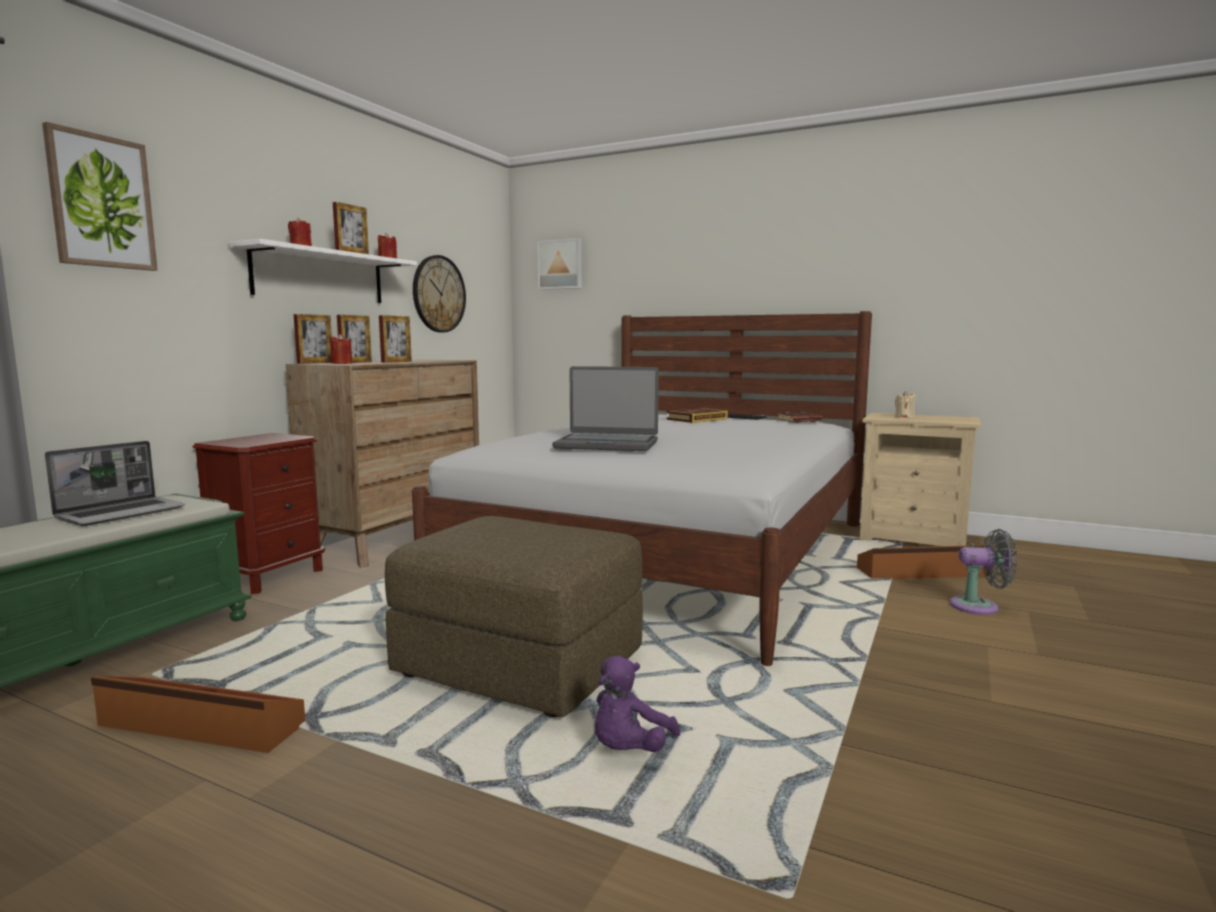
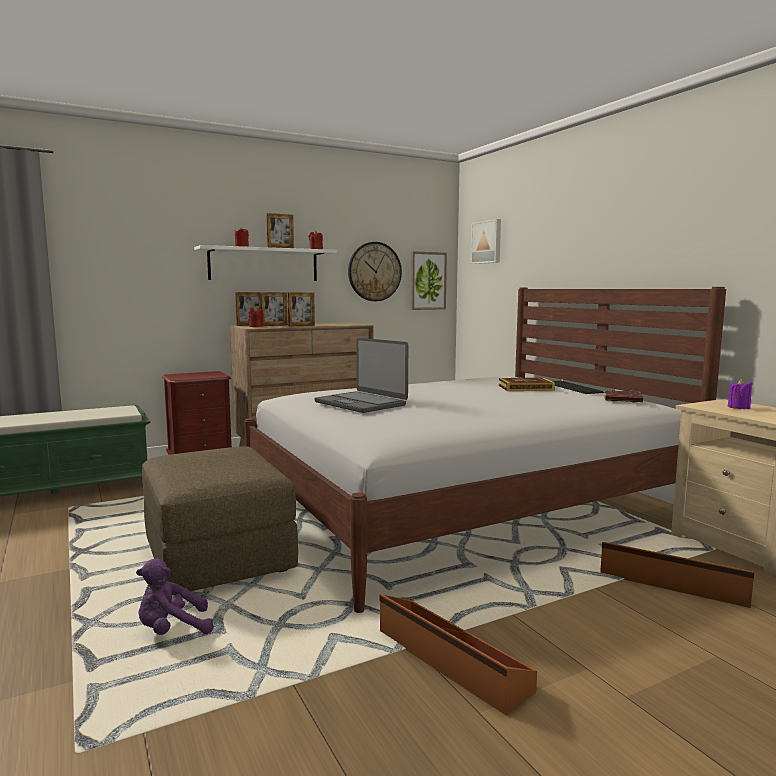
camera: 35 degrees right, 0 degrees up
picture [42,122,158,271] -> picture moved to [411,251,447,310]
laptop [45,441,185,526] -> none
brown storage box [91,676,305,753] -> brown storage box moved to [379,595,537,715]
beige candle [895,391,915,417] -> purple candle [728,379,753,409]
grey fan [950,529,1017,615] -> none

